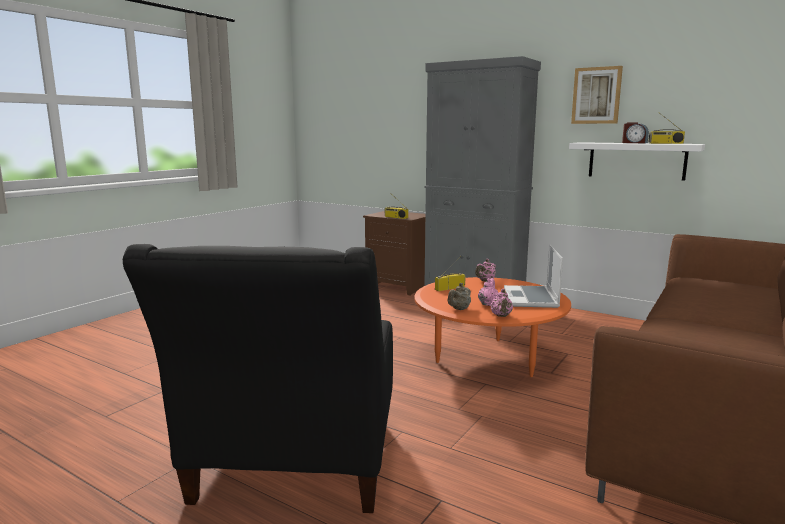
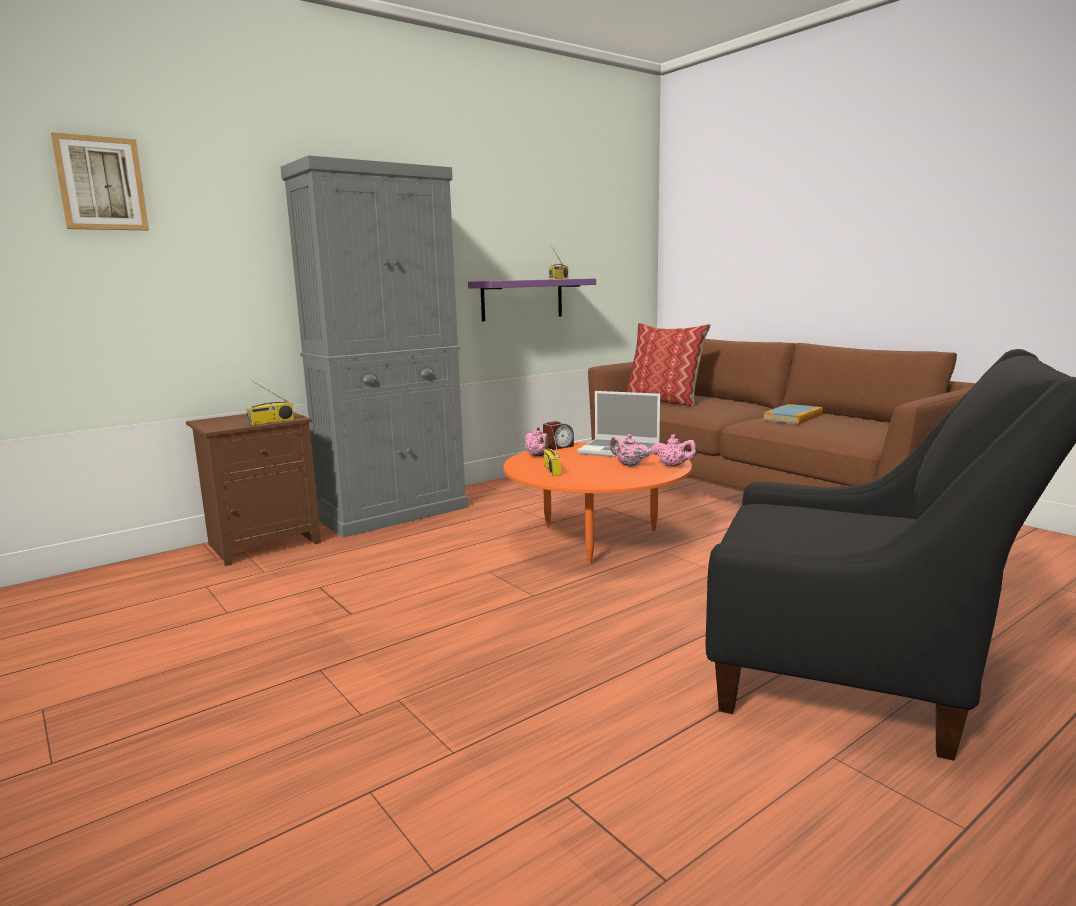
camera: 70 degrees left, 0 degrees up
beige teapot [448,283,471,310] -> none
white shelf [569,142,705,181] -> purple shelf [468,278,596,321]
picture [571,66,623,124] -> picture moved to [51,132,149,230]
alarm clock [622,122,649,143] -> alarm clock moved to [543,421,574,450]
none -> pillow [626,323,711,407]
none -> book [763,404,823,424]

